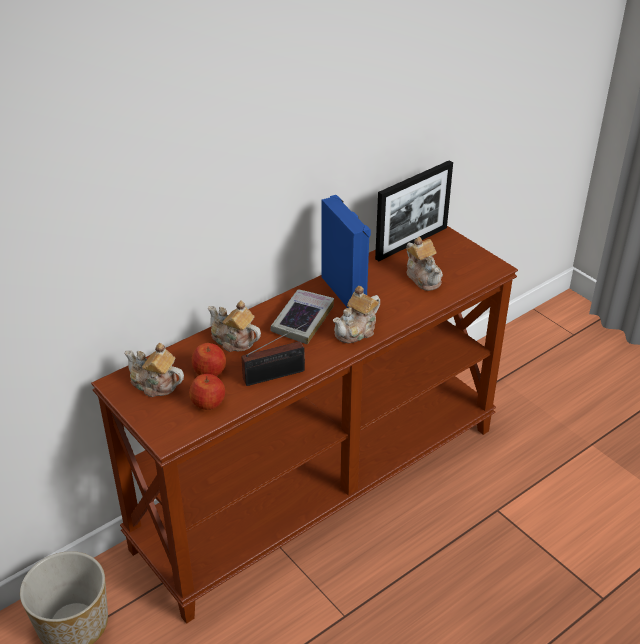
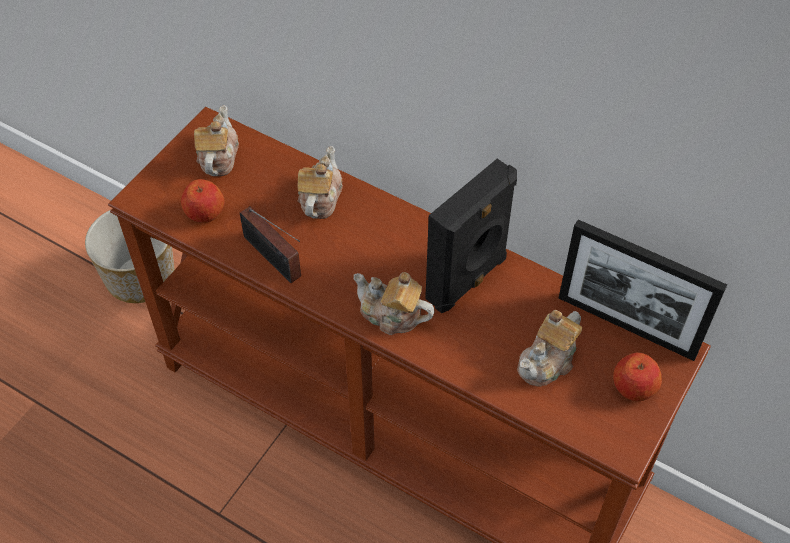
camera: 70 degrees right, 15 degrees up
apple [192,343,226,376] -> apple moved to [613,353,662,401]
book [270,289,334,344] -> none
blue speaker [321,195,371,308] -> black speaker [425,159,517,313]

